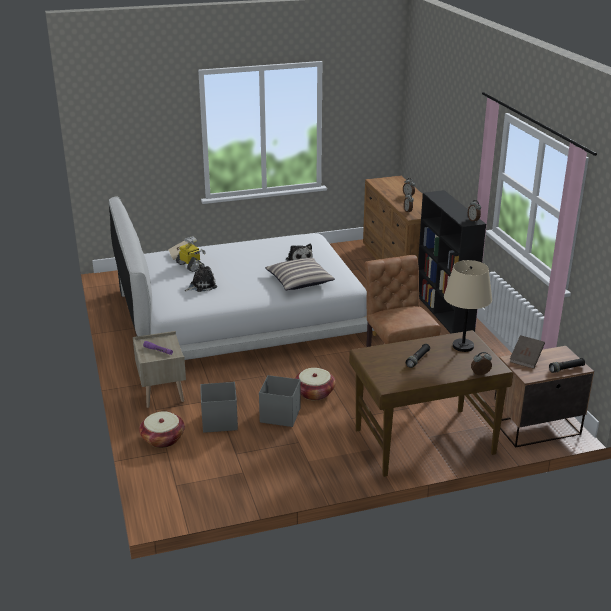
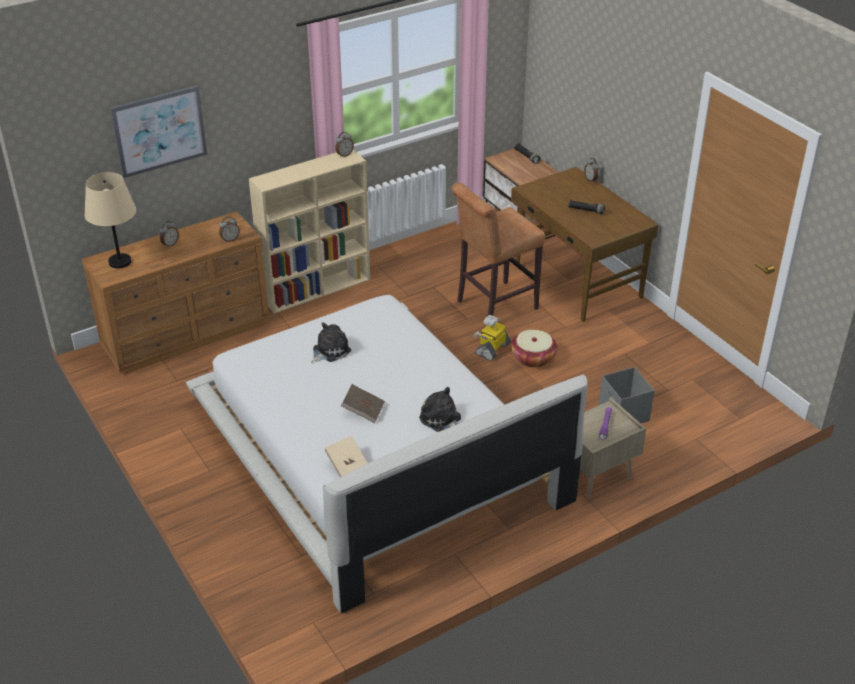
camera: 105 degrees left, 10 degrees up
basket [139,411,185,448] -> none
toy robot [176,236,205,272] -> toy robot moved to [473,315,511,361]
grey storage box [259,375,300,427] -> none
pillow [265,258,335,290] -> none
black bookcase [418,190,486,334] -> beige bookcase [249,150,370,314]
beige table lamp [444,260,492,352] -> beige table lamp moved to [85,172,136,268]
brown book [510,335,545,369] -> brown book moved to [341,384,385,423]
none -> picture [110,86,207,178]

